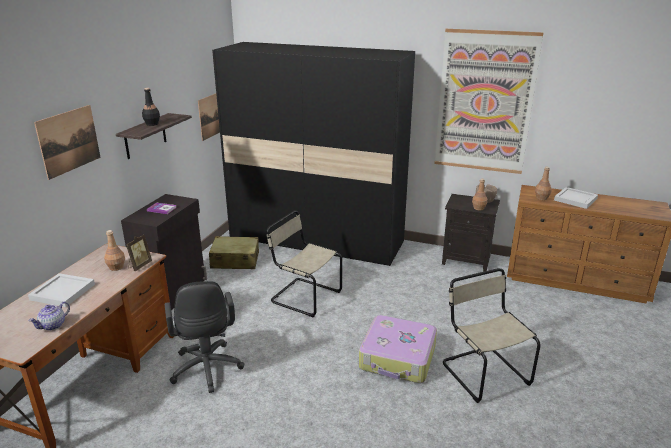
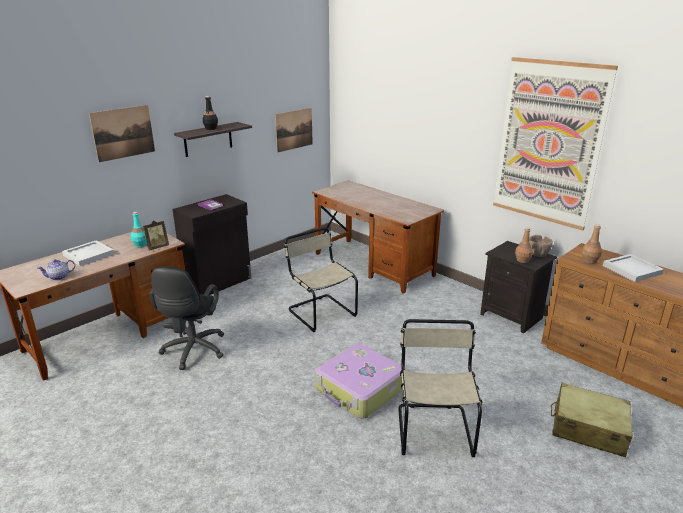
camera: 25 degrees right, 0 degrees up
brown bottle [104,230,125,271] -> turquoise bottle [131,212,147,247]
beige suitcase [209,236,259,269] -> beige suitcase moved to [551,383,633,457]
black wardrobe [212,42,415,266] -> desk [312,181,444,294]

